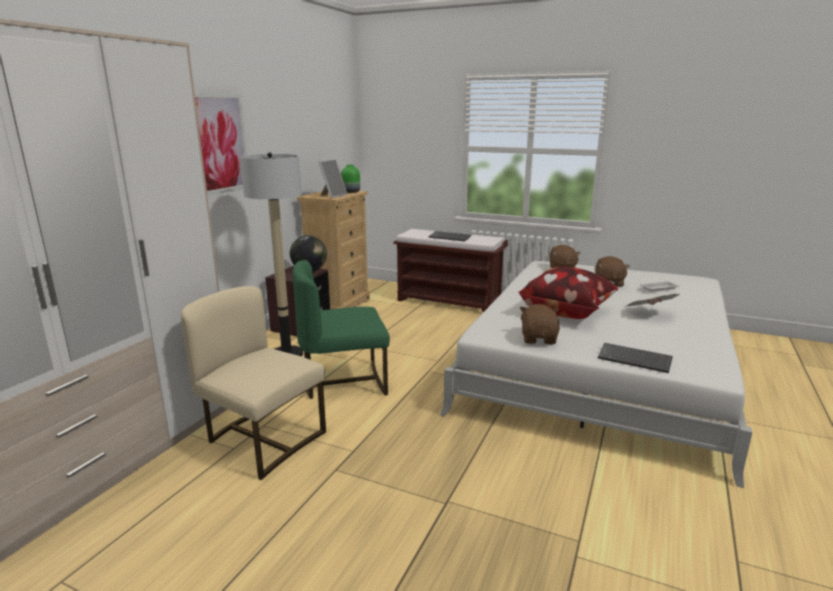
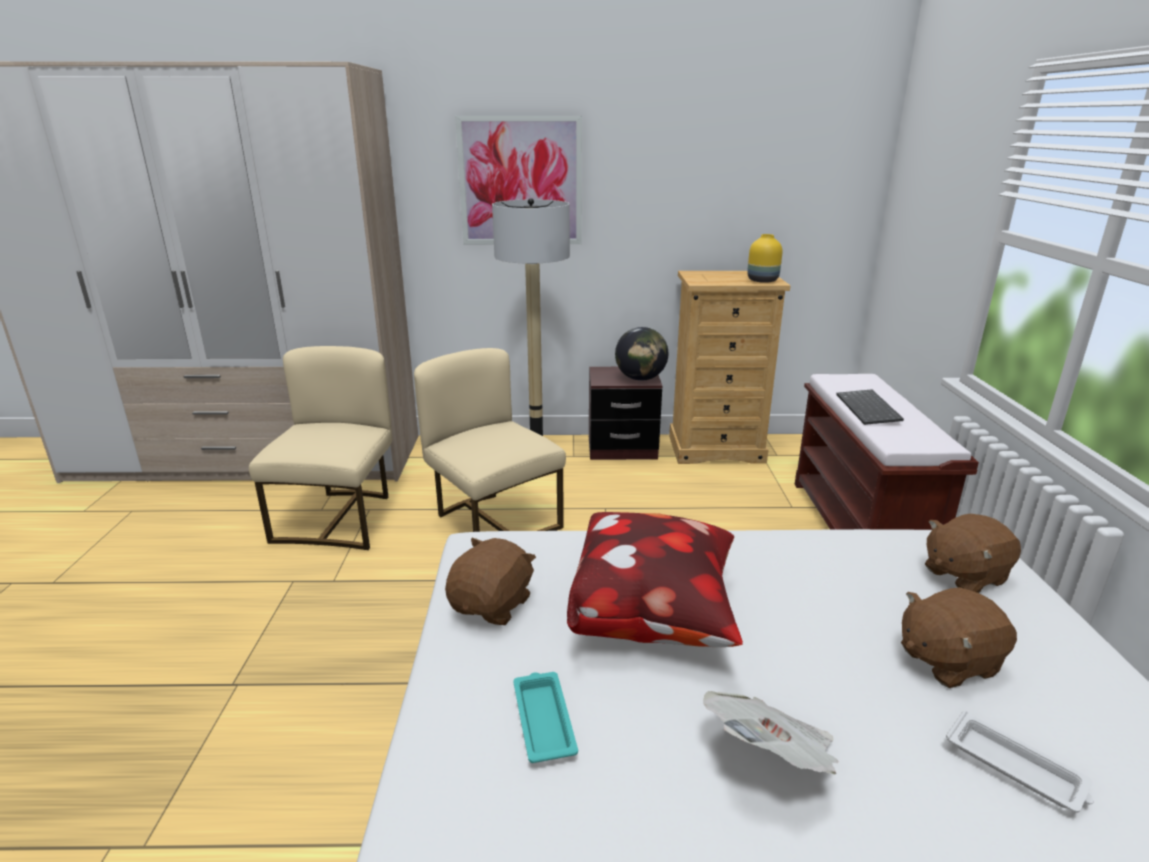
camera: 65 degrees right, 5 degrees up
green chair [293,260,390,399] -> beige chair [414,348,566,532]
picture frame [318,159,348,198] -> none
green vase [341,165,360,193] -> yellow vase [747,234,783,283]
brown plush toy [520,304,560,344] -> brown plush toy turned 45 degrees counterclockwise [445,538,536,625]
keyboard [598,343,673,373] -> none
none -> turquoise tray [513,672,578,763]

